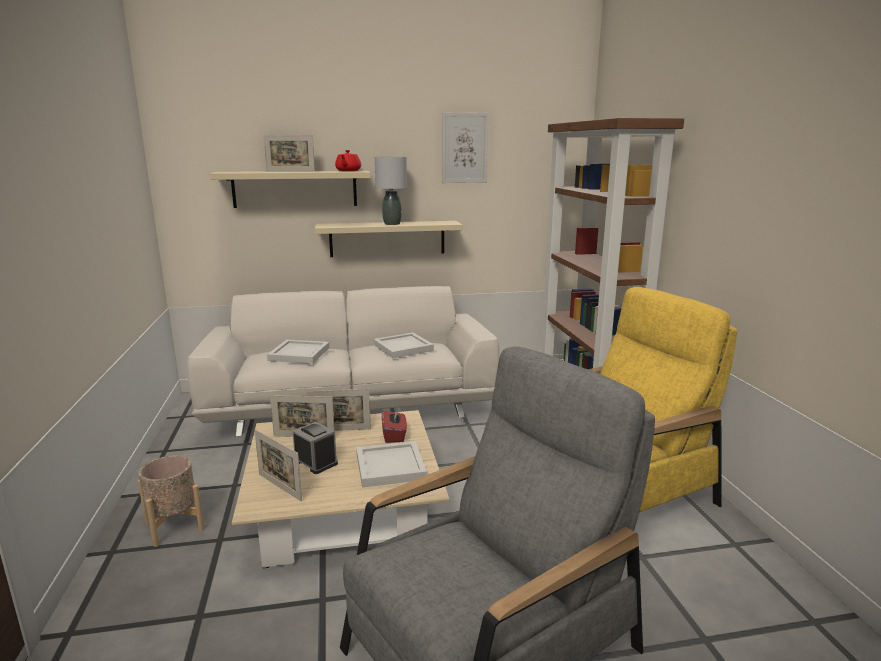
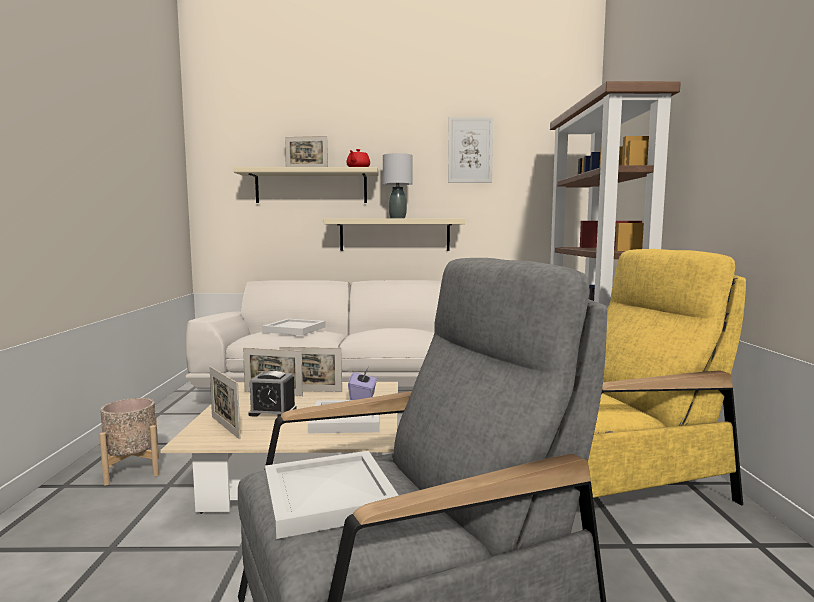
camera: 10 degrees right, 10 degrees down
alarm clock [292,422,338,474] -> alarm clock turned 135 degrees clockwise [248,371,297,417]
white tray [374,332,434,358] -> white tray moved to [265,451,399,539]
red tissue box [382,407,407,443] -> purple tissue box [348,368,377,400]

